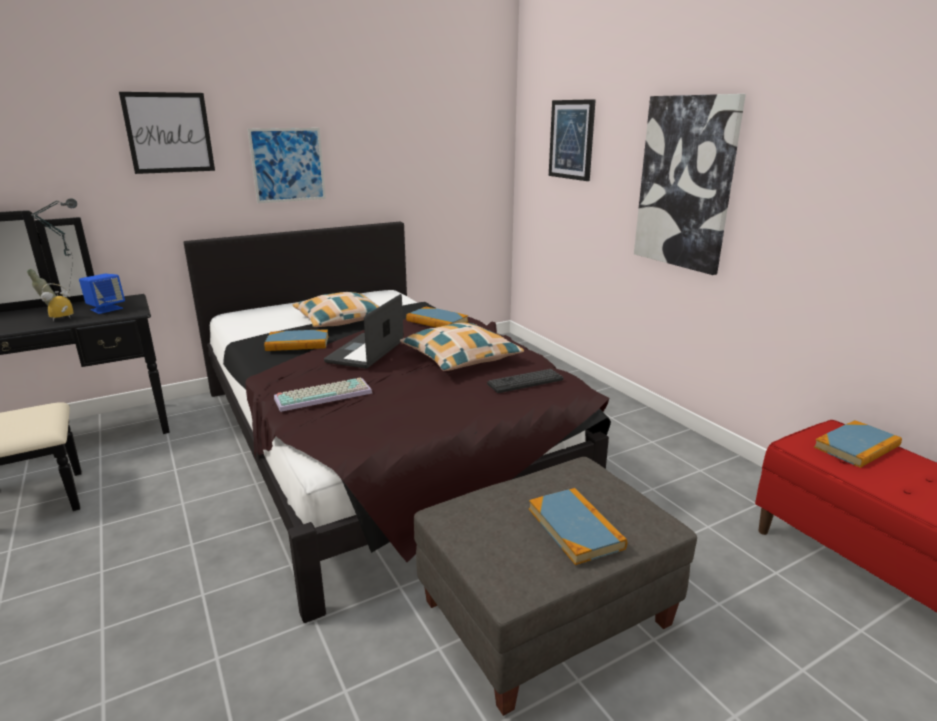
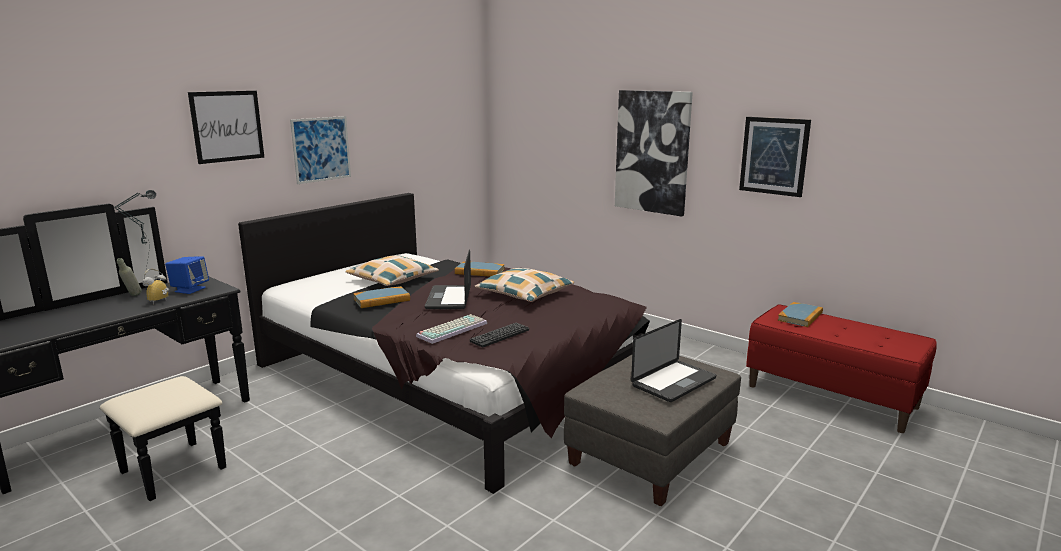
camera: 20 degrees left, 5 degrees down
keyboard [487,369,563,393] -> keyboard moved to [470,323,529,347]
book [529,488,627,565] -> laptop [631,319,716,402]
picture [549,99,596,181] -> picture moved to [739,117,811,197]

